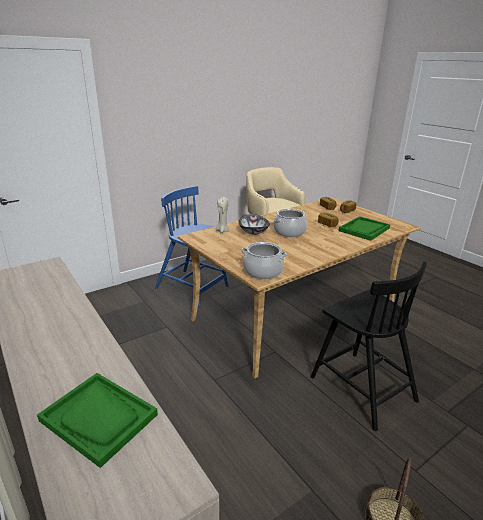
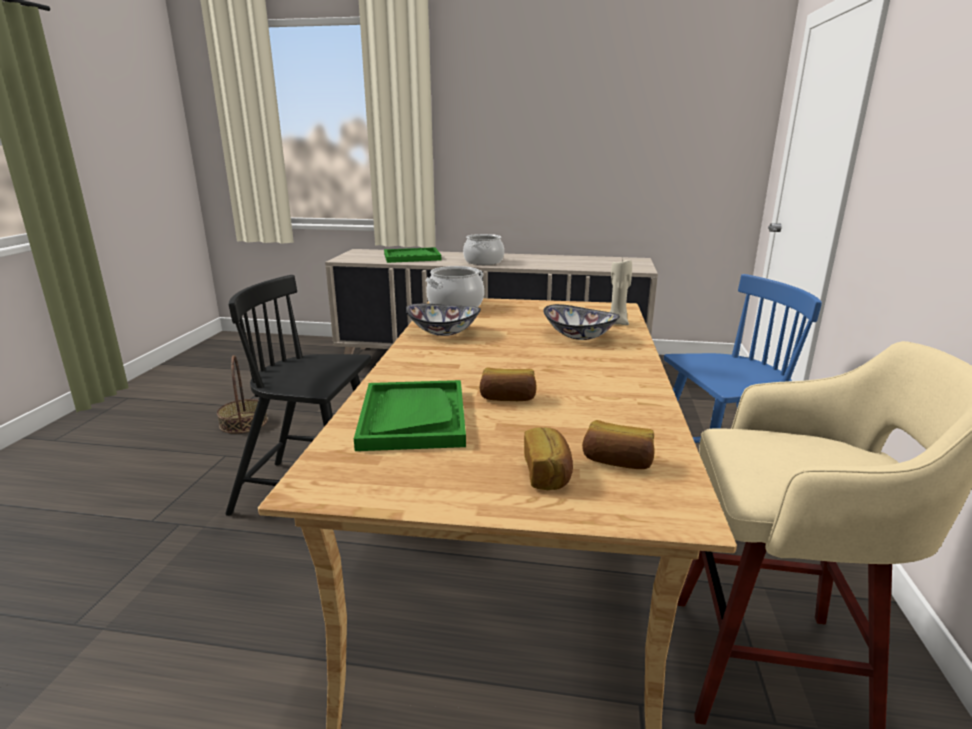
camera: 135 degrees right, 5 degrees down
cooking pot [273,209,307,237] -> cooking pot moved to [463,234,504,265]
none -> bowl [405,303,481,336]

